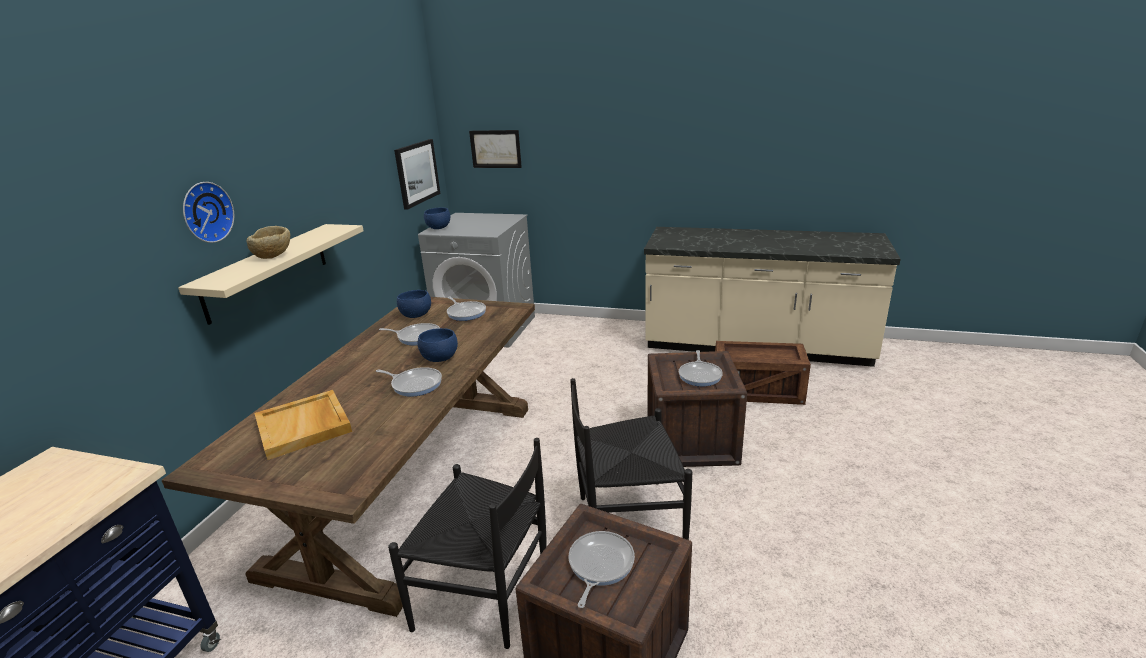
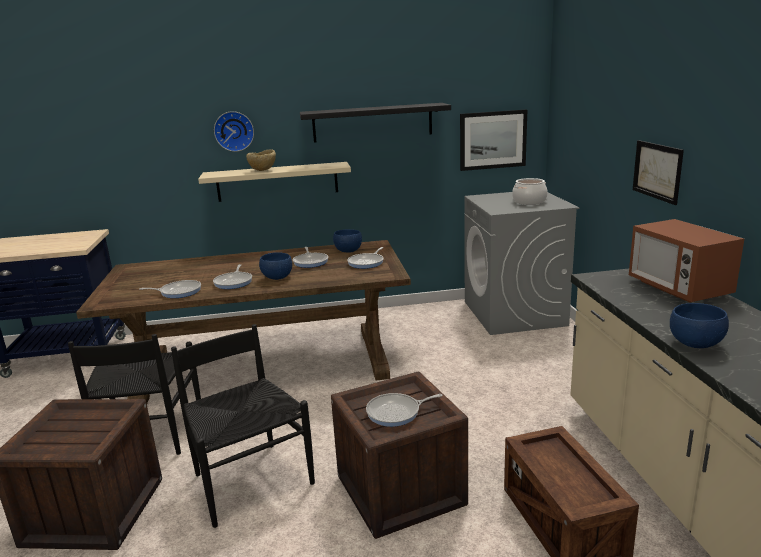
camera: 65 degrees right, 5 degrees down
beige tray [255,390,352,460] -> none
blue bowl [424,207,450,229] -> blue bowl moved to [670,303,729,348]
picture [469,130,522,168] -> picture moved to [633,140,684,205]
frying pan [568,531,635,608] -> frying pan moved to [139,280,201,298]
none -> black shelf [300,103,451,143]
none -> cooking pot [512,178,548,205]
none -> microwave [629,219,744,302]

